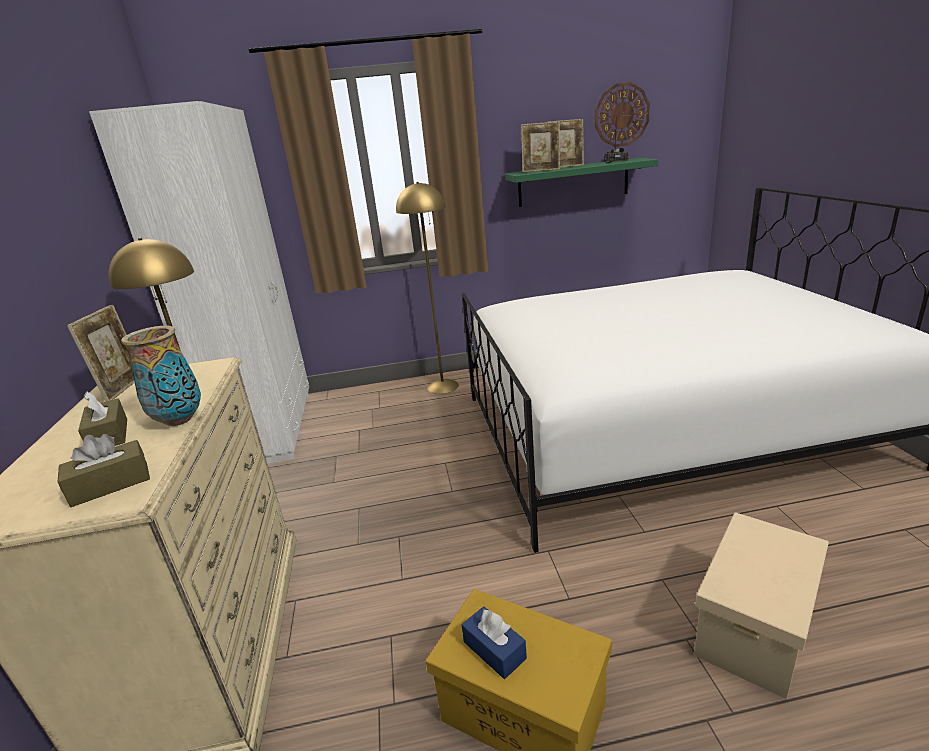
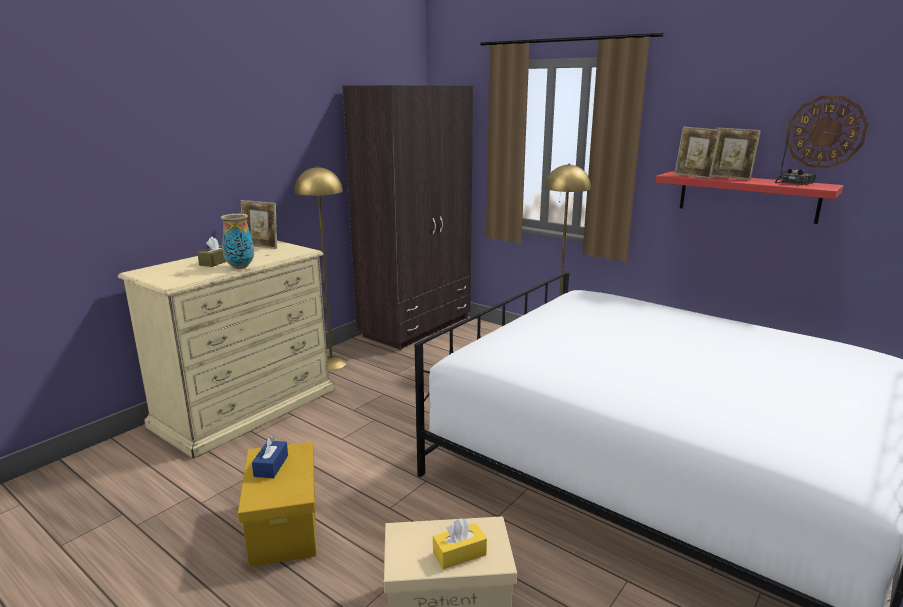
camera: 45 degrees right, 5 degrees down
brown tissue box [58,434,150,507] -> none
picture frame [67,304,135,402] -> picture frame turned 60 degrees clockwise [241,200,277,249]
white wardrobe [89,101,309,463] -> brown wardrobe [343,85,473,350]
green shelf [505,158,658,207] -> red shelf [656,171,844,224]
none -> yellow tissue box [433,518,487,569]

